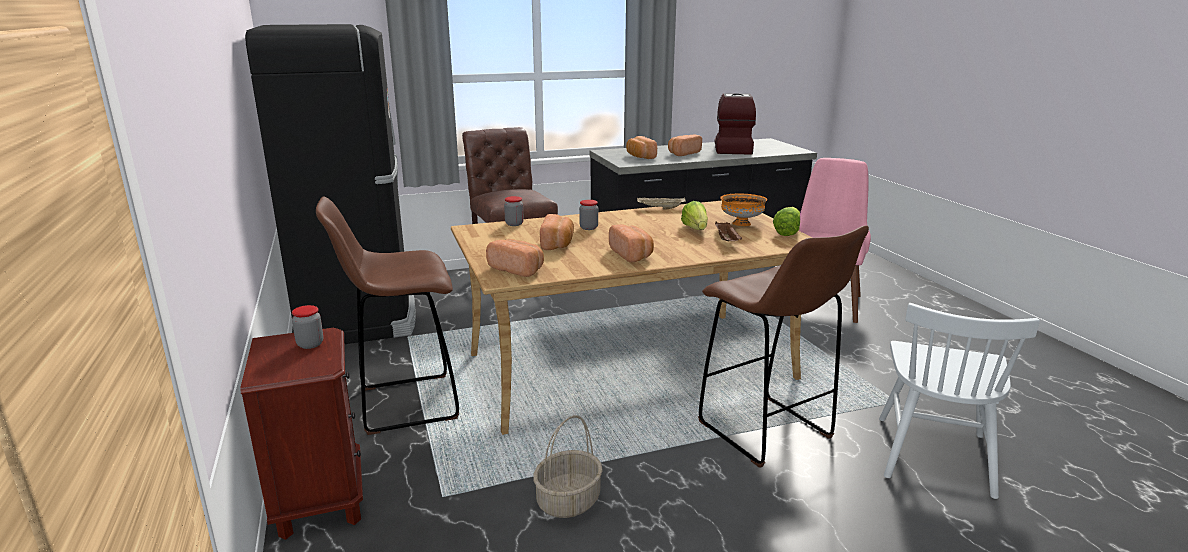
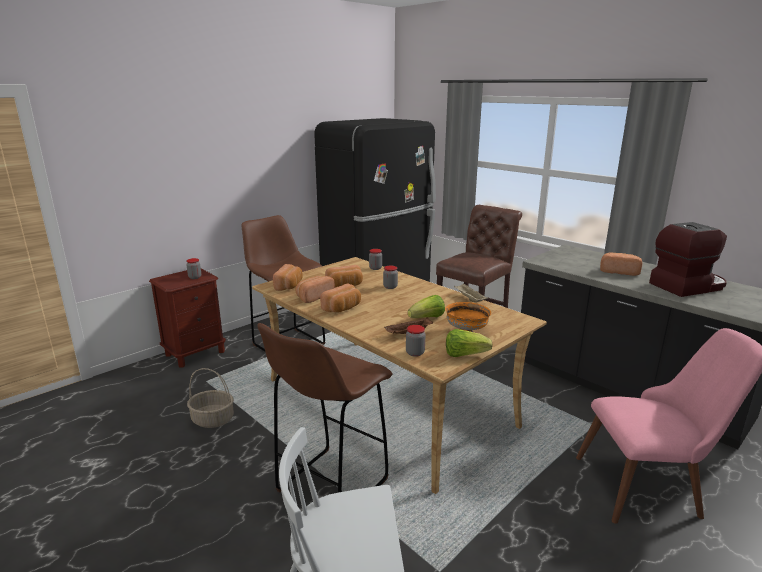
camera: 65 degrees right, 0 degrees up
bread [626,136,657,159] -> bread moved to [296,276,335,303]
none -> jar [406,325,426,357]

